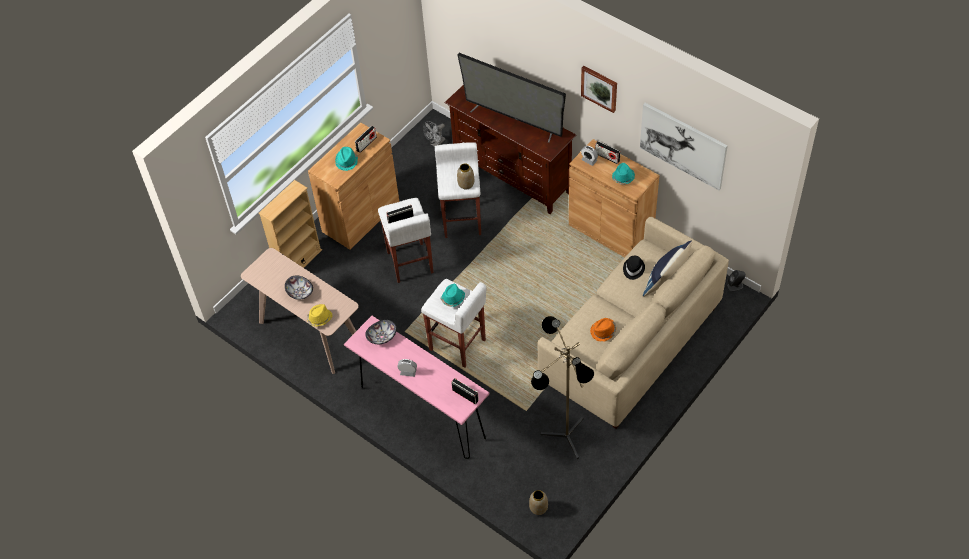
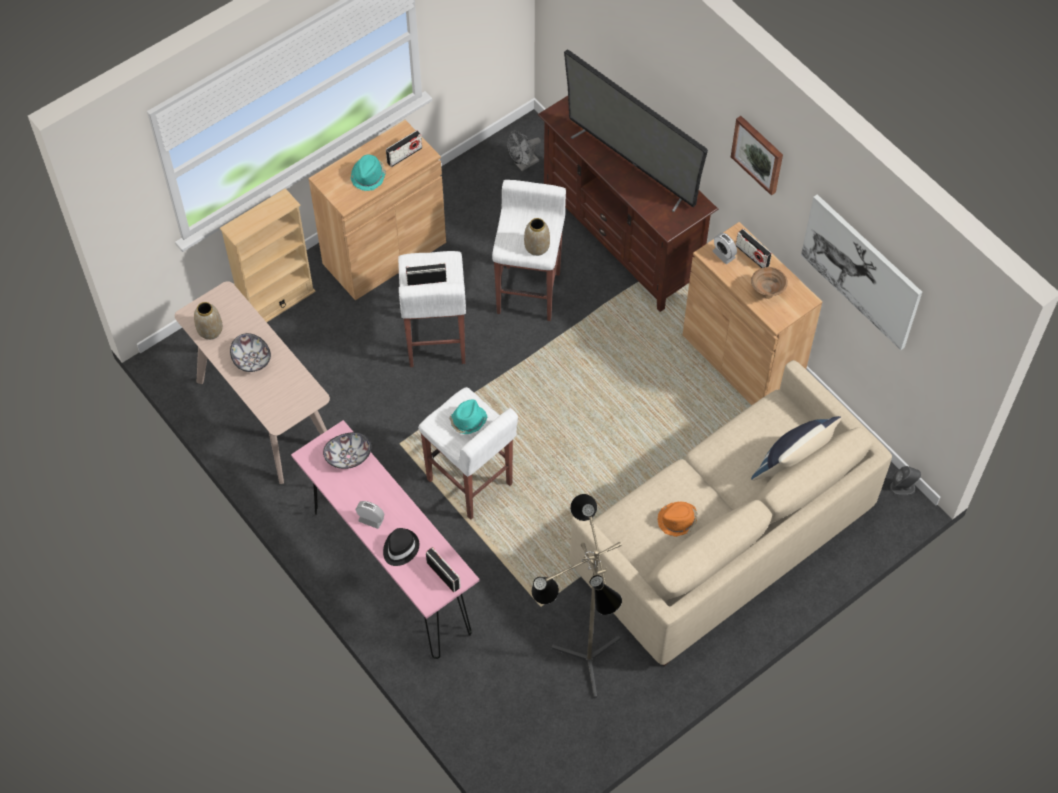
camera: 10 degrees right, 5 degrees up
yellow hat [307,304,332,327] -> none
vase [529,490,548,515] -> vase moved to [194,302,223,340]
turquoise hat [612,163,635,185] -> brown bowl [751,267,788,299]
black hat [623,256,645,280] -> black hat moved to [383,528,419,566]

